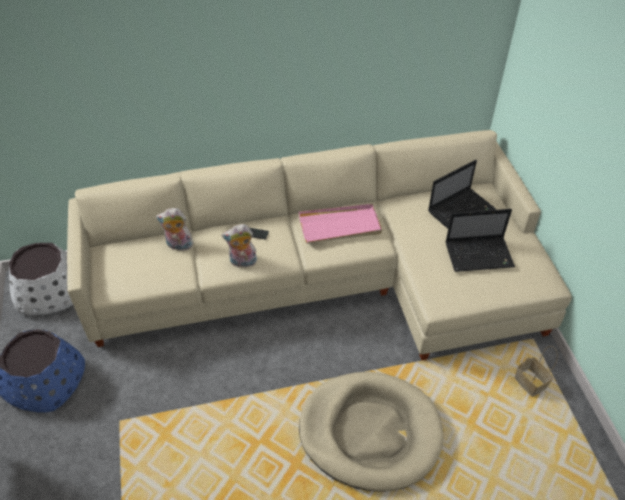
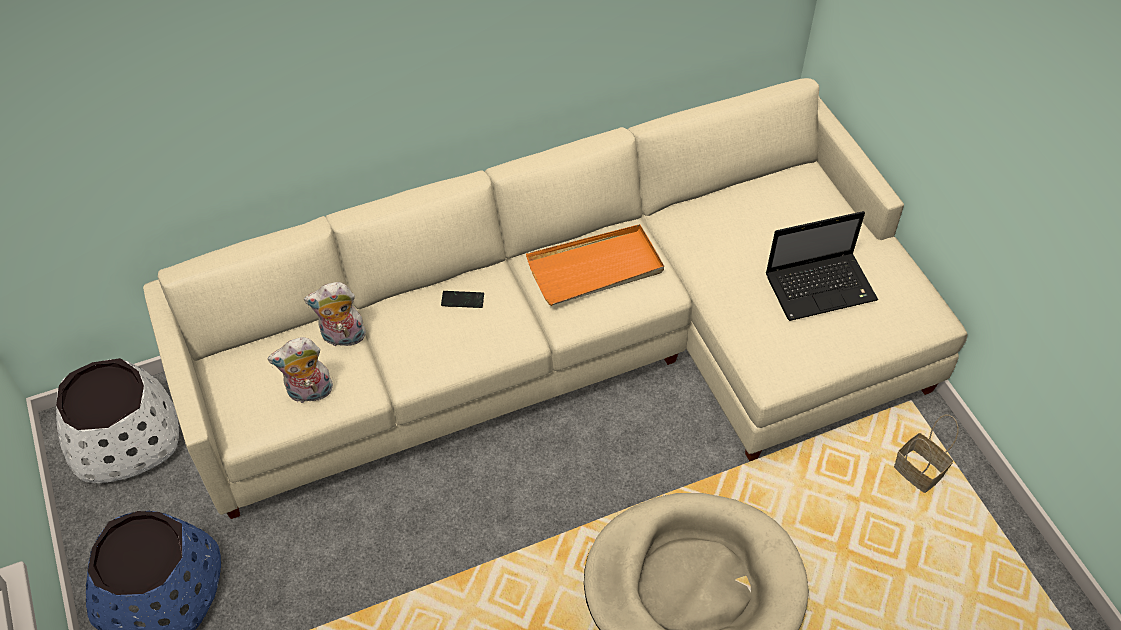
camera: 10 degrees left, 5 degrees up
plush toy [221,224,258,267] -> plush toy moved to [267,337,333,404]
pink tray [299,204,382,243] -> orange tray [526,224,664,306]
laptop [428,160,496,229] -> none

